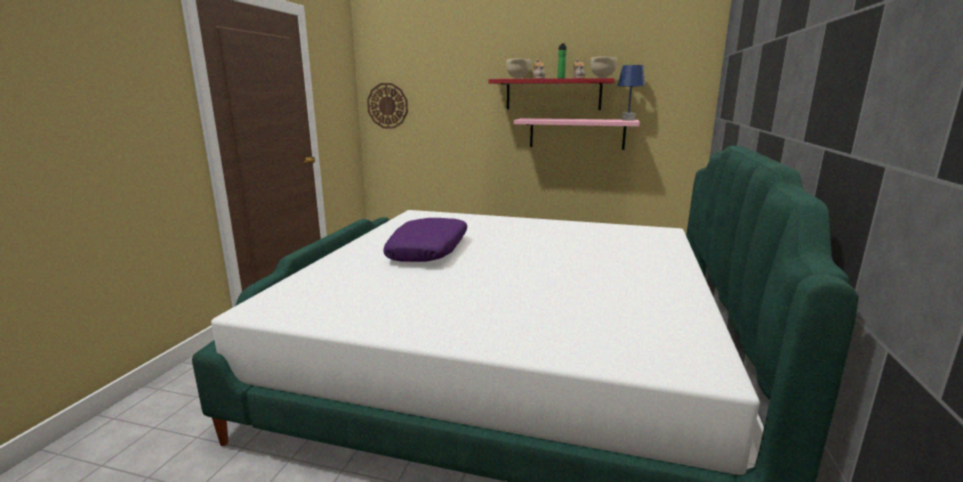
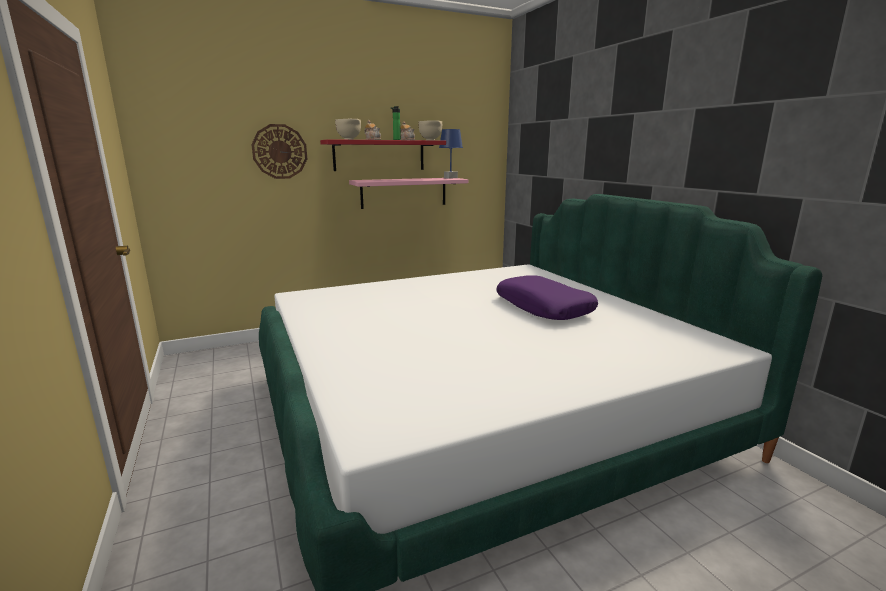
camera: 40 degrees left, 0 degrees up
wall clock [367,83,408,129] -> wall clock moved to [251,124,307,179]
purple pillow [383,218,467,262] -> purple pillow moved to [496,275,598,320]

